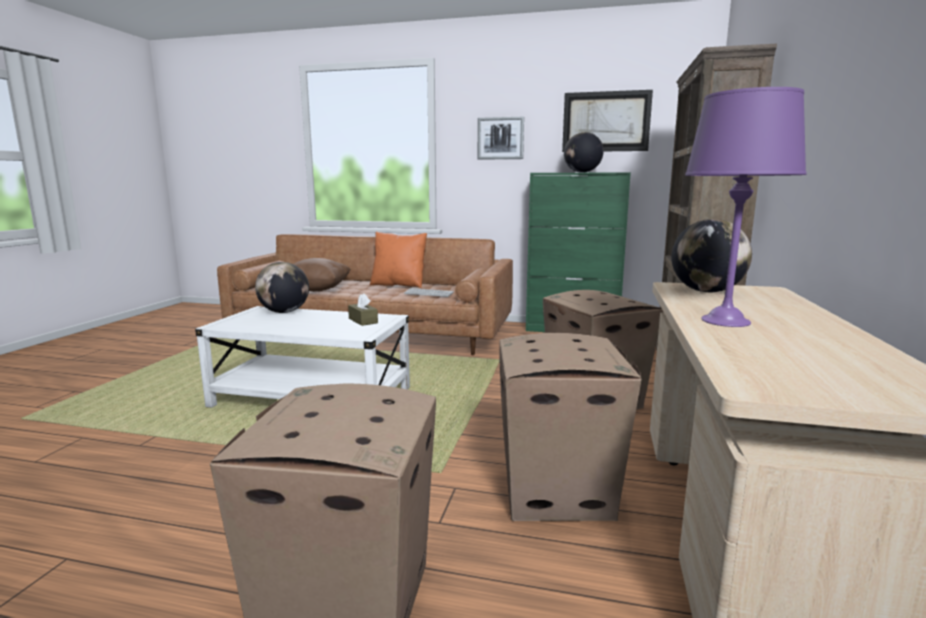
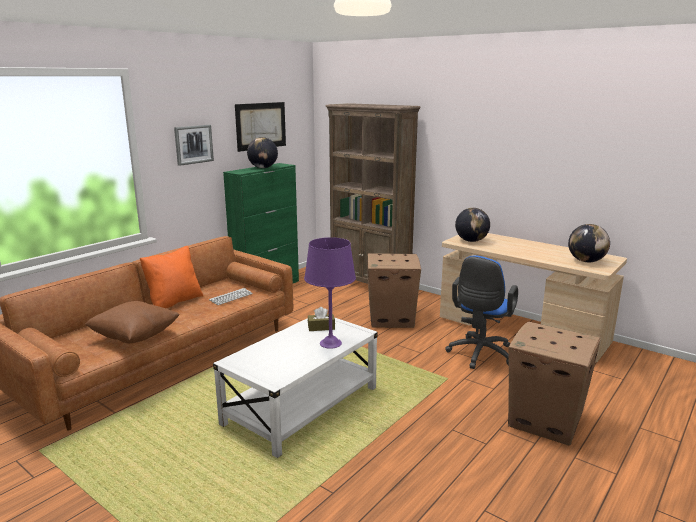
camera: 65 degrees left, 5 degrees up
globe [255,262,309,313] -> globe moved to [568,224,610,262]
cardboard box [499,333,642,521] -> blue office chair [446,256,518,369]
purple table lamp [685,87,807,327] -> purple table lamp moved to [304,237,356,349]

